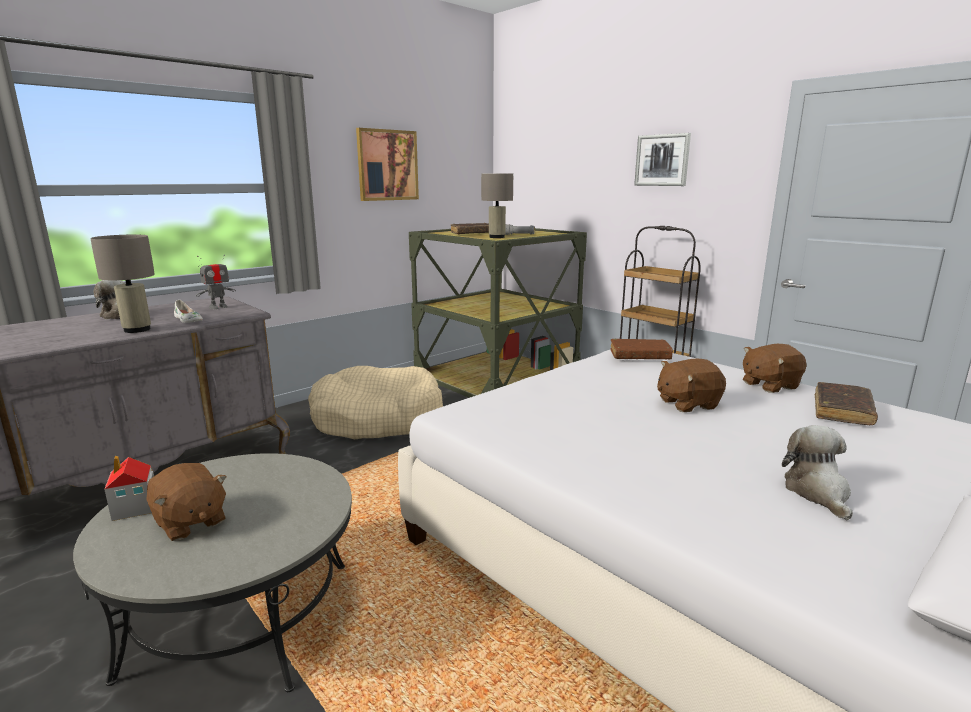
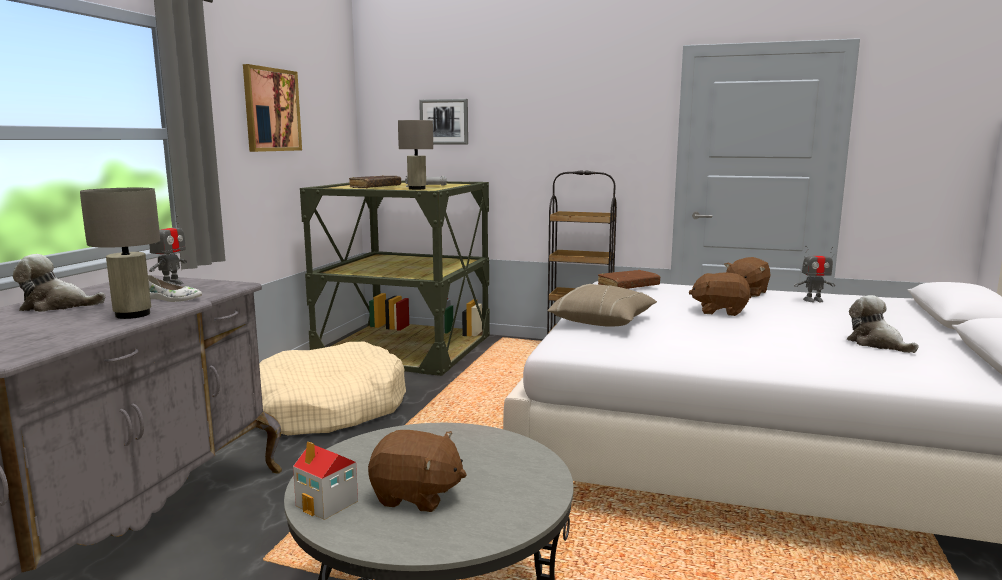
camera: 30 degrees left, 5 degrees down
picture [634,133,691,186] -> picture moved to [419,99,468,144]
brown plush toy [657,359,726,412] -> brown plush toy turned 60 degrees clockwise [689,272,751,316]
brown book [815,382,878,425] -> toy robot [794,246,835,302]
none -> beige pillow [547,284,657,327]

